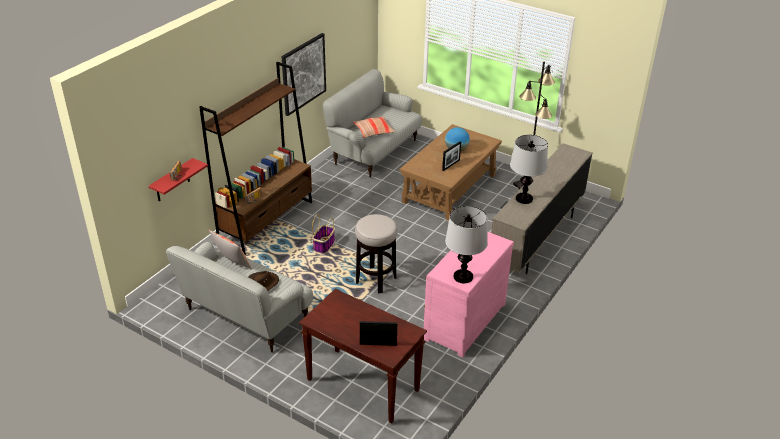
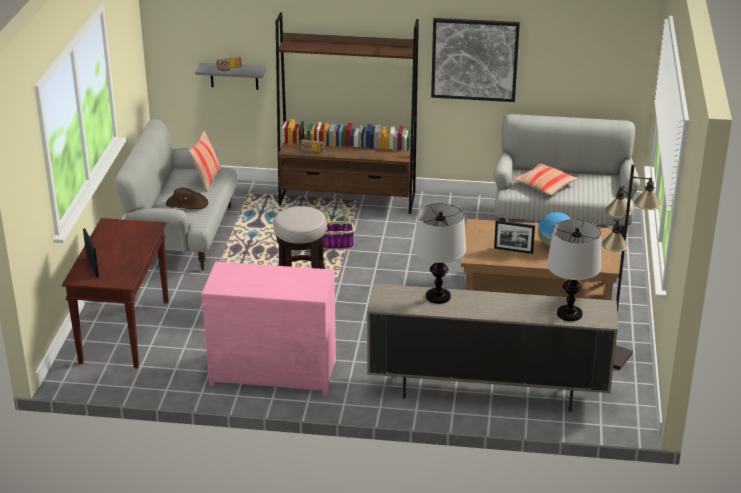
camera: 65 degrees right, 5 degrees down
red shelf [149,158,208,201] -> grey shelf [195,63,267,90]
table lamp [445,206,488,283] -> table lamp moved to [547,219,601,321]

